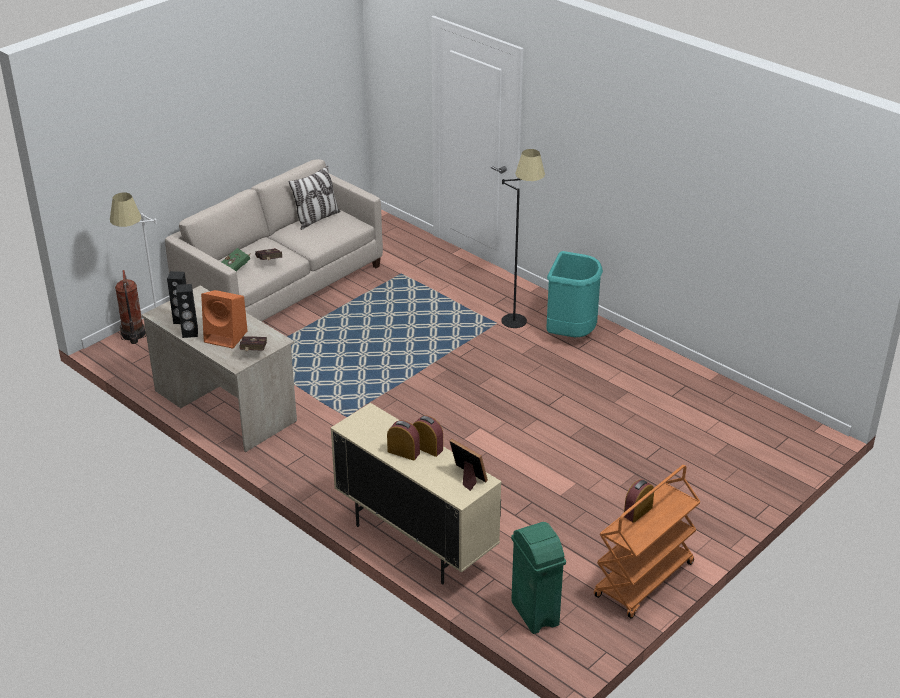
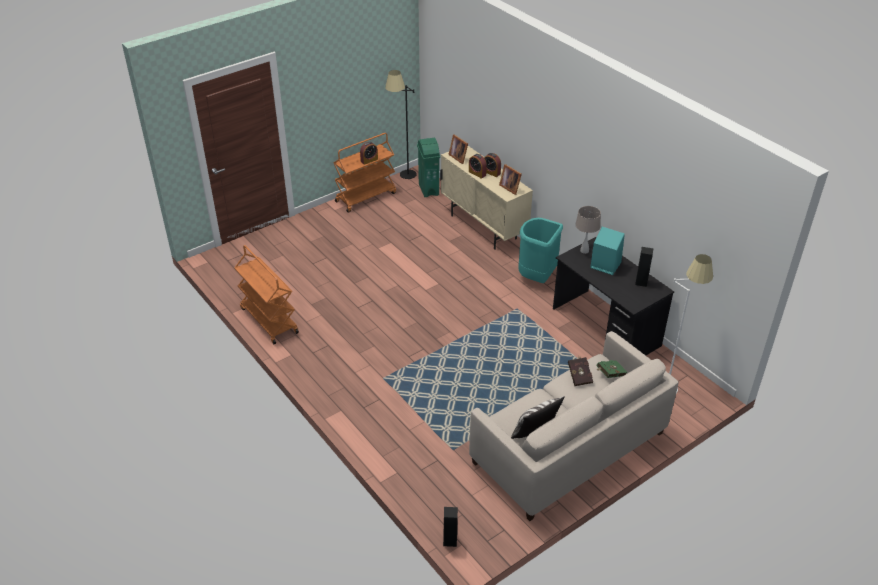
camera: 170 degrees left, 5 degrees up
fire extinguisher [115,270,146,344] -> none
beige desk [142,286,297,452] -> black desk [553,237,674,355]
black speaker [176,284,198,338] -> black speaker moved to [443,507,458,547]
orange speaker [201,290,248,349] -> turquoise speaker [590,227,625,275]
red book [239,336,267,351] -> beige table lamp [575,206,601,254]
black floor lamp [501,149,545,328] -> black floor lamp moved to [385,70,417,179]
turquoise trash can [546,251,603,337] -> turquoise trash can moved to [518,218,563,283]
none -> orange cart [234,245,299,344]
none -> picture frame [499,164,522,195]

